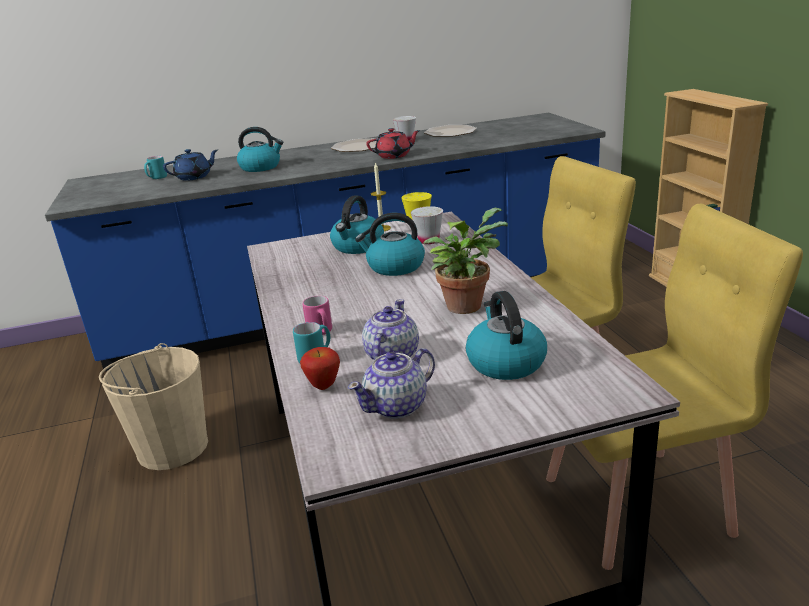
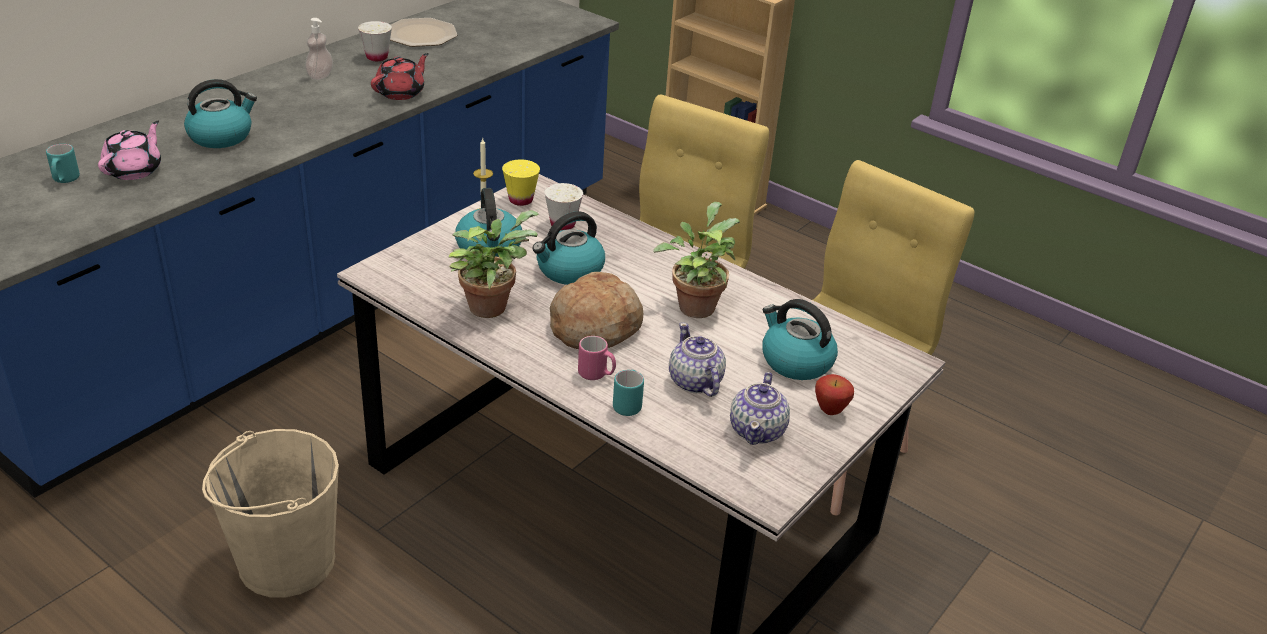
camera: 40 degrees left, 10 degrees up
blue teapot [163,149,218,181] -> pink teapot [98,121,161,180]
apple [300,347,340,390] -> apple moved to [815,374,854,415]
plate [331,138,377,152] -> soap dispenser [305,18,333,80]
none -> potted plant [449,210,539,318]
none -> bread [550,272,643,349]

